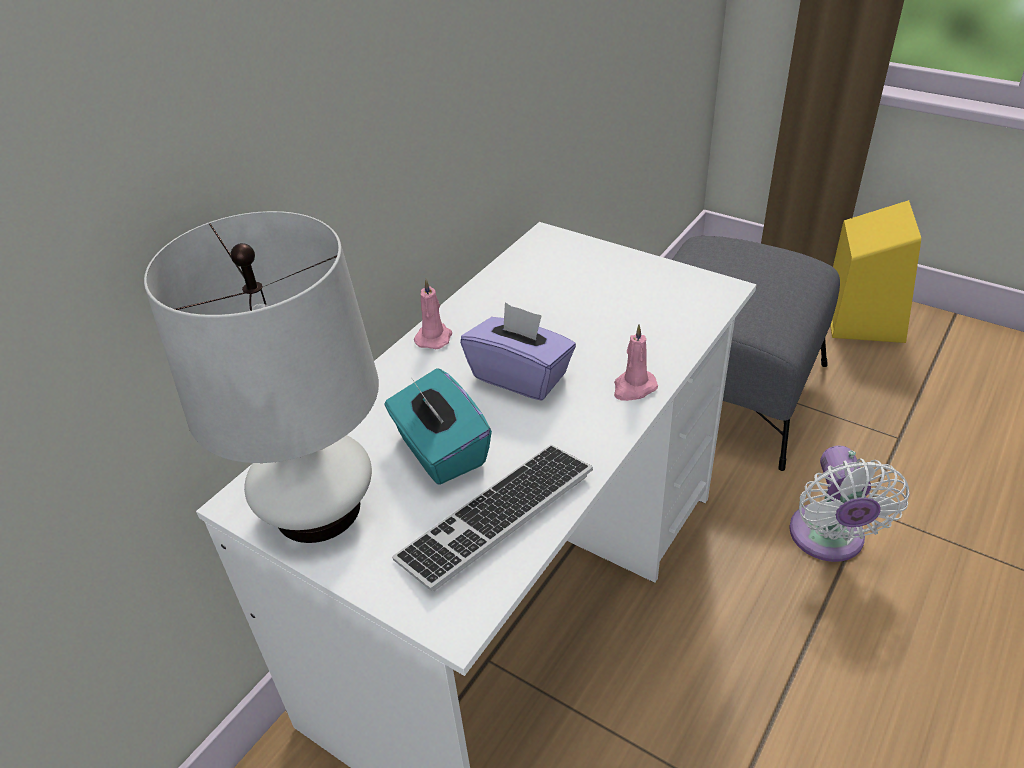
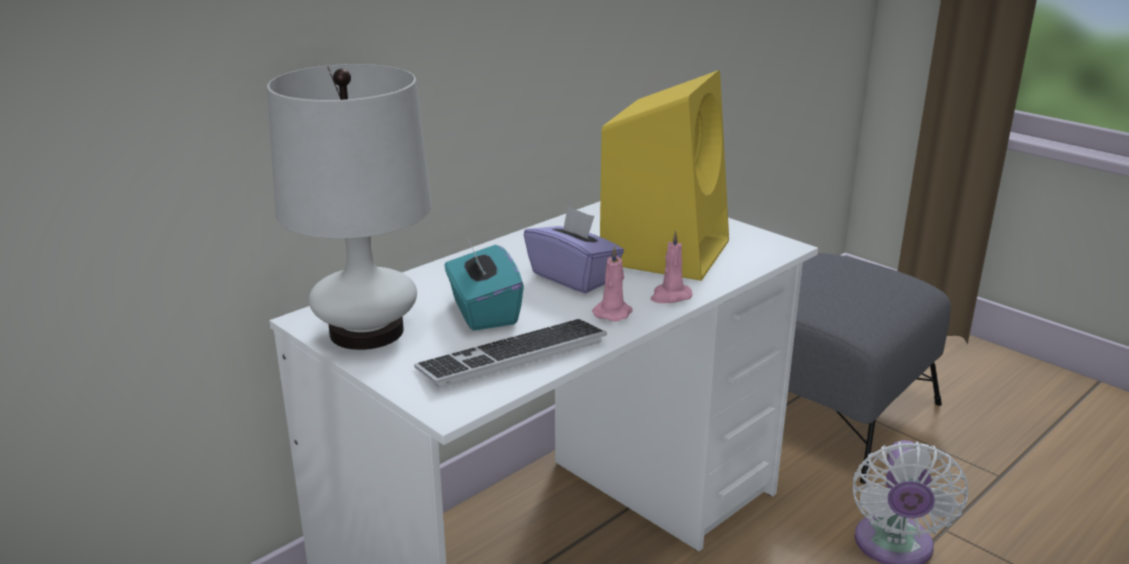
camera: 10 degrees right, 15 degrees down
pink candle [414,279,452,349] -> pink candle moved to [592,245,633,321]
yellow speaker [830,200,921,343] -> yellow speaker moved to [600,70,729,281]

